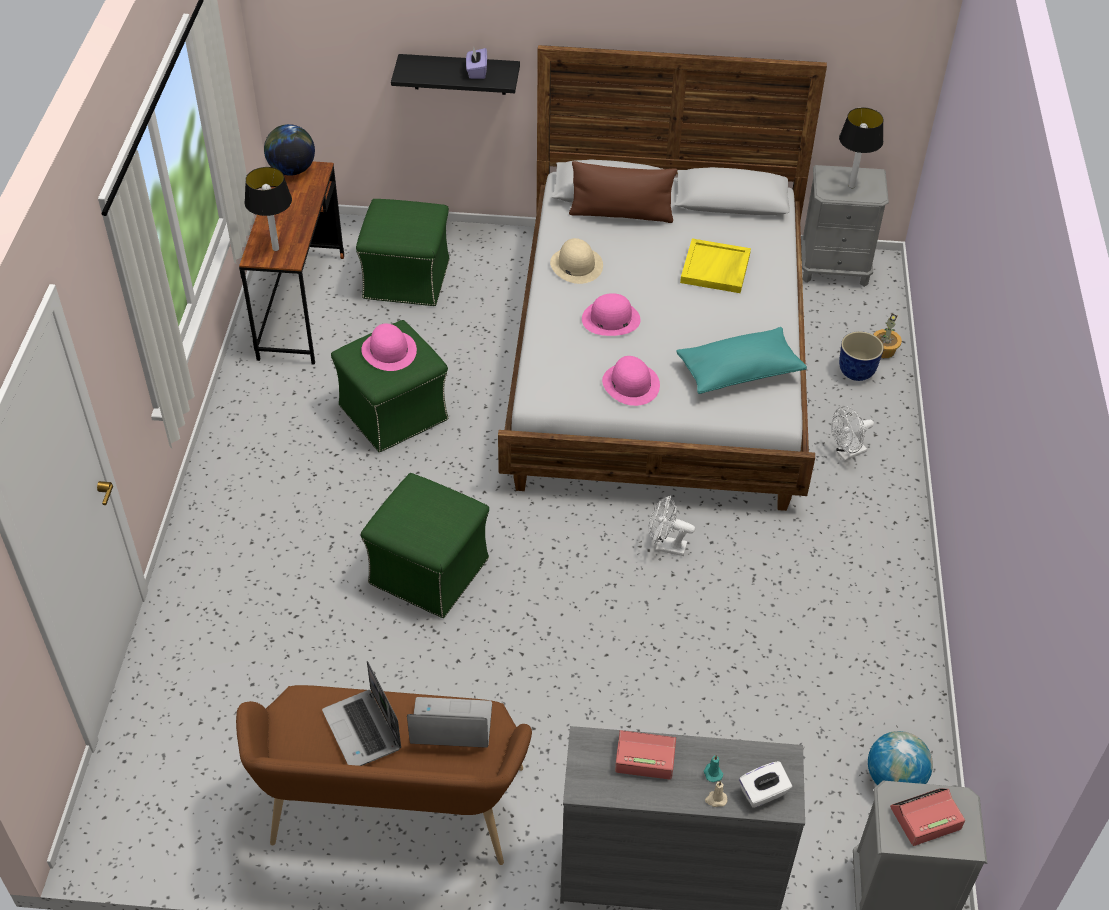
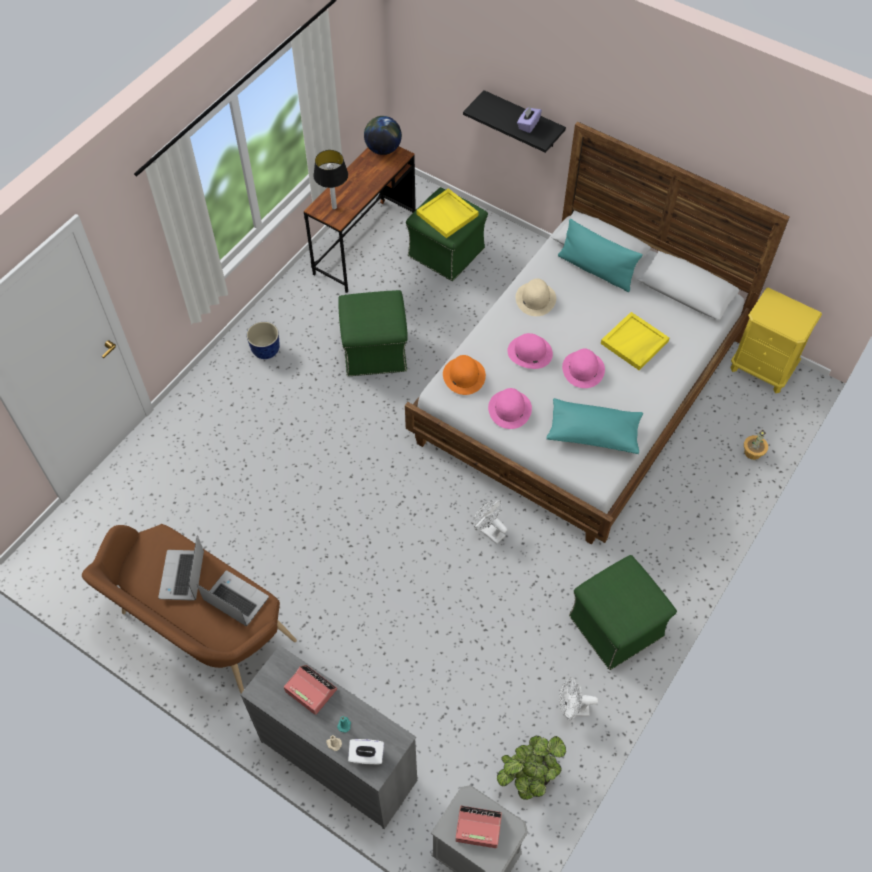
camera: 30 degrees right, 10 degrees up
pink hat [361,323,417,371] -> pink hat moved to [562,348,605,388]
green ottoman [361,473,489,618] -> green ottoman moved to [569,555,677,670]
brown pillow [569,161,677,223] -> turquoise pillow [558,219,643,292]
grey nightstand [801,165,889,287] -> yellow nightstand [731,288,822,393]
white fan [831,406,874,461] -> white fan moved to [559,677,598,721]
table lamp [839,107,884,188] -> none
planter [839,331,884,381] -> planter moved to [247,322,280,359]
globe [868,731,933,785] -> potted plant [497,736,566,800]
none -> yellow tray [416,188,478,238]
none -> orange hat [443,355,486,395]

